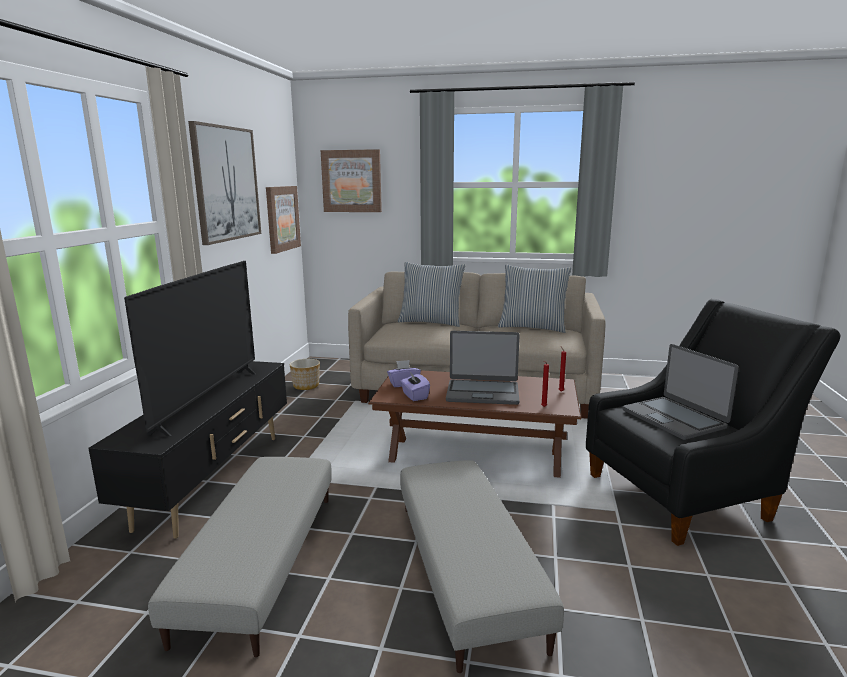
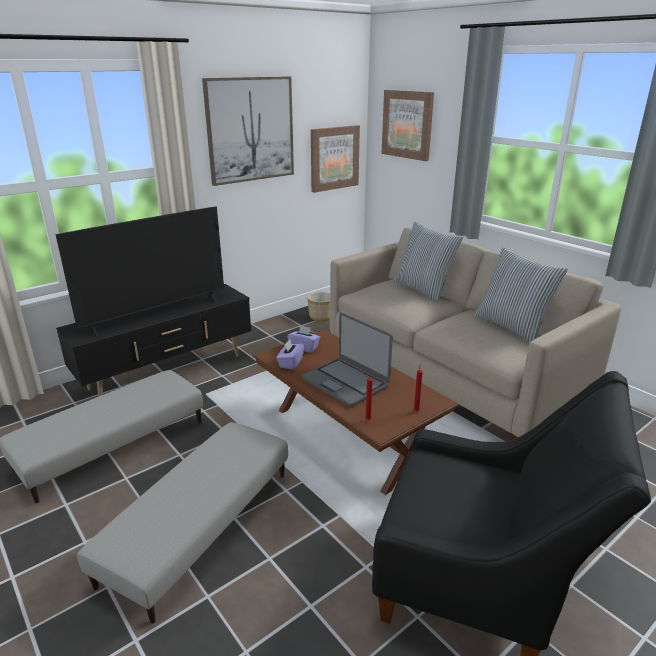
camera: 40 degrees right, 10 degrees up
laptop [622,344,739,440] -> none

